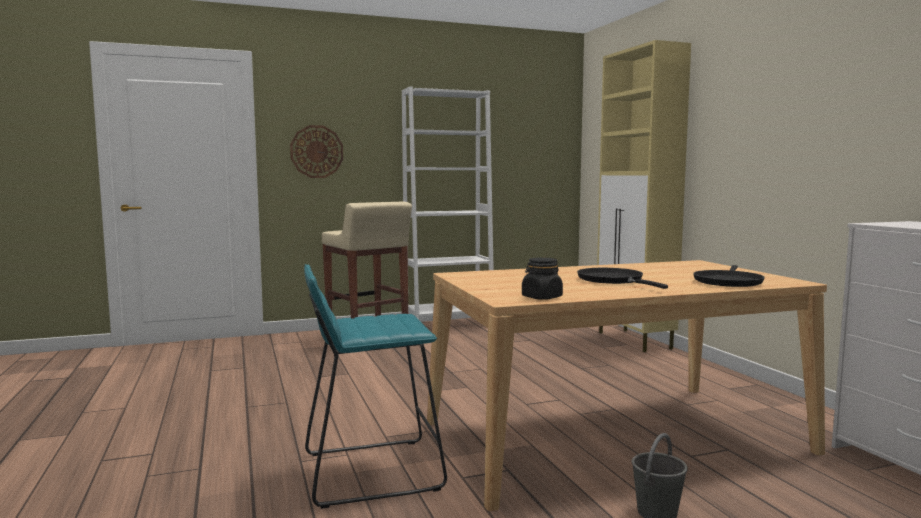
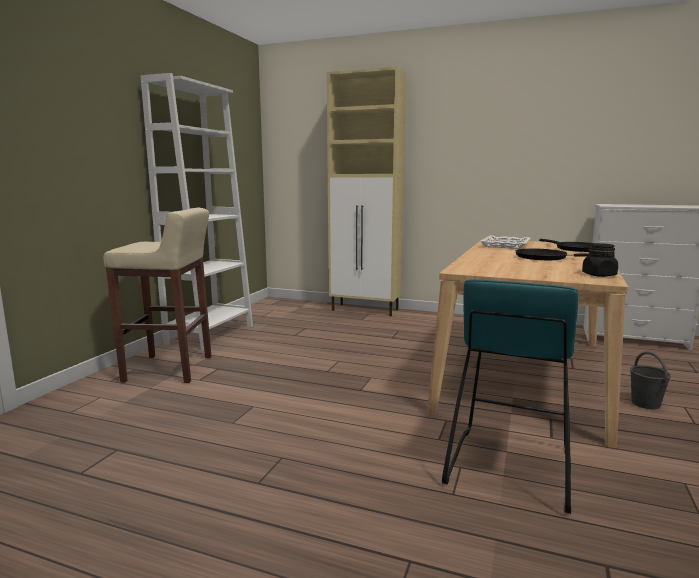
camera: 50 degrees left, 5 degrees up
wall clock [290,125,343,178] -> none
none -> white tray [480,235,531,249]

